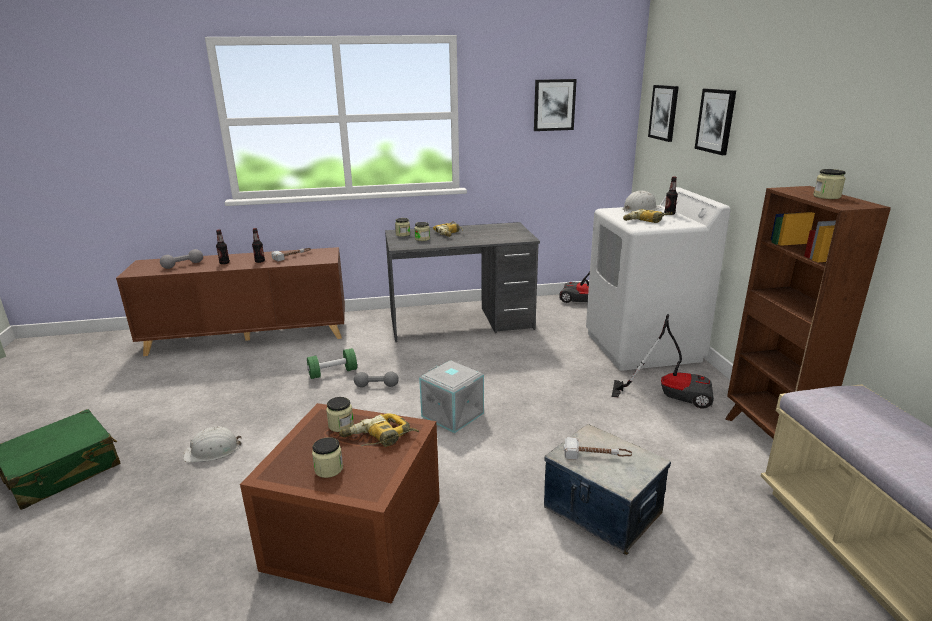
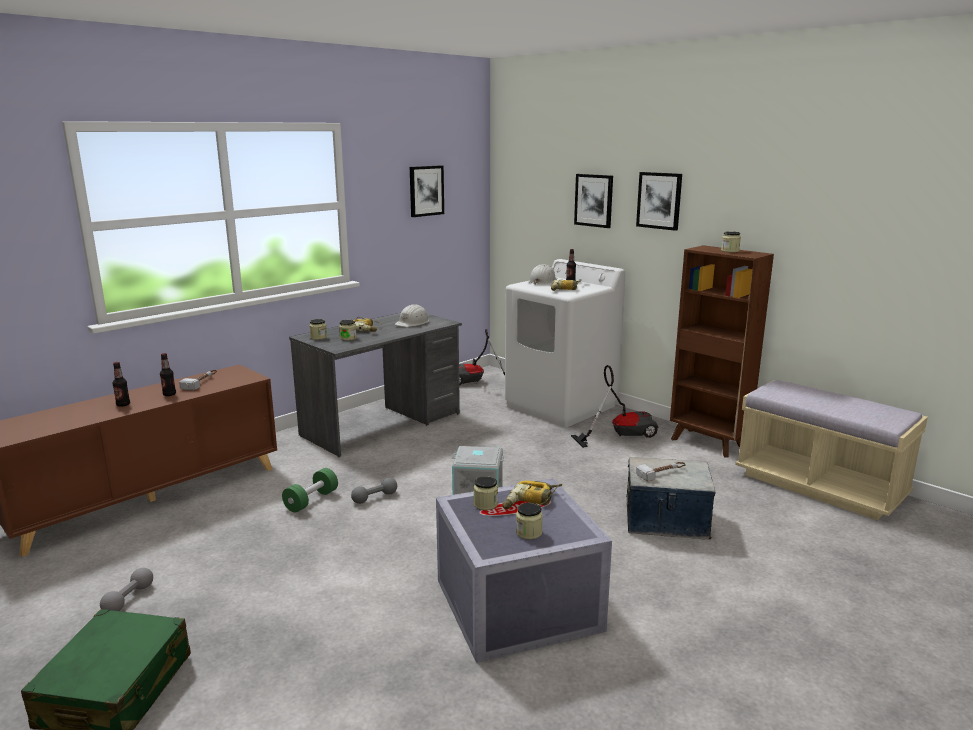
camera: 35 degrees left, 5 degrees down
grey dumbbell [160,249,203,269] -> grey dumbbell moved to [100,568,153,611]
white hard hat [183,427,242,462] -> white hard hat moved to [395,304,429,327]
brown storage box [240,403,440,604] -> grey storage box [436,478,612,663]
picture [648,85,679,142] -> picture moved to [636,172,682,231]

